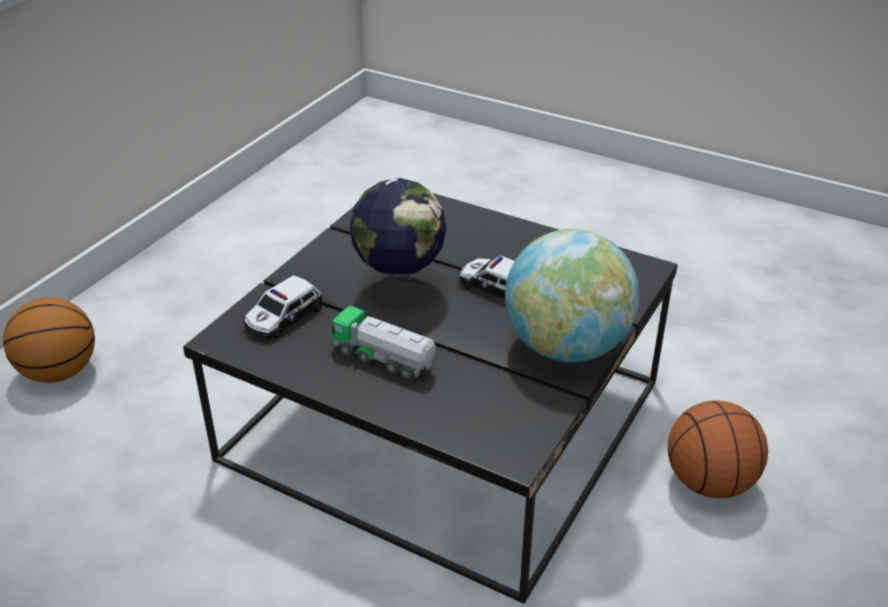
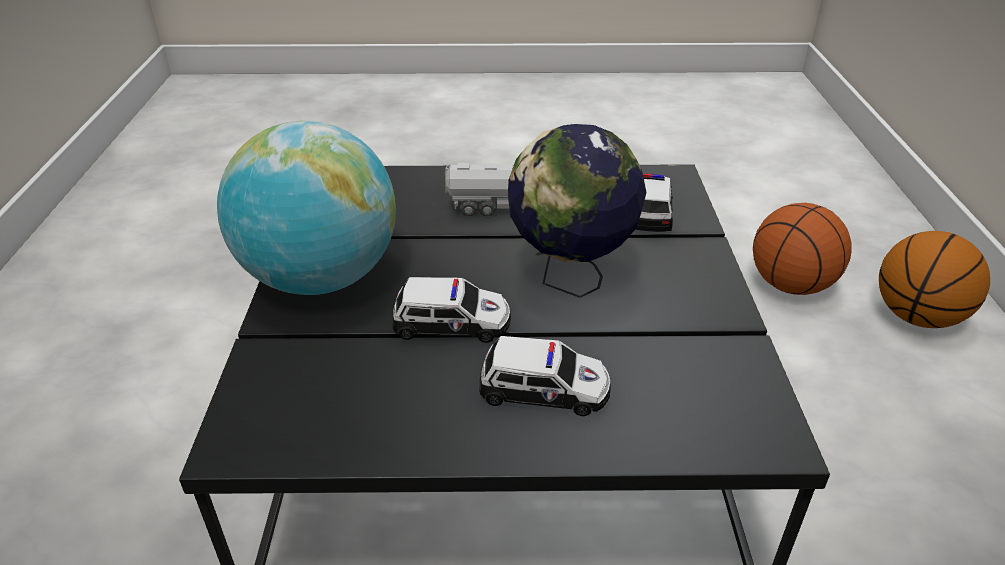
camera: 150 degrees right, 0 degrees up
basketball [668,401,768,499] -> basketball moved to [753,203,852,295]
none -> toy car [479,336,611,416]

